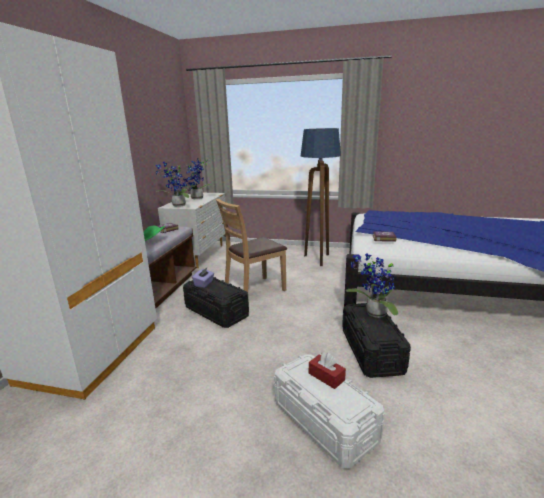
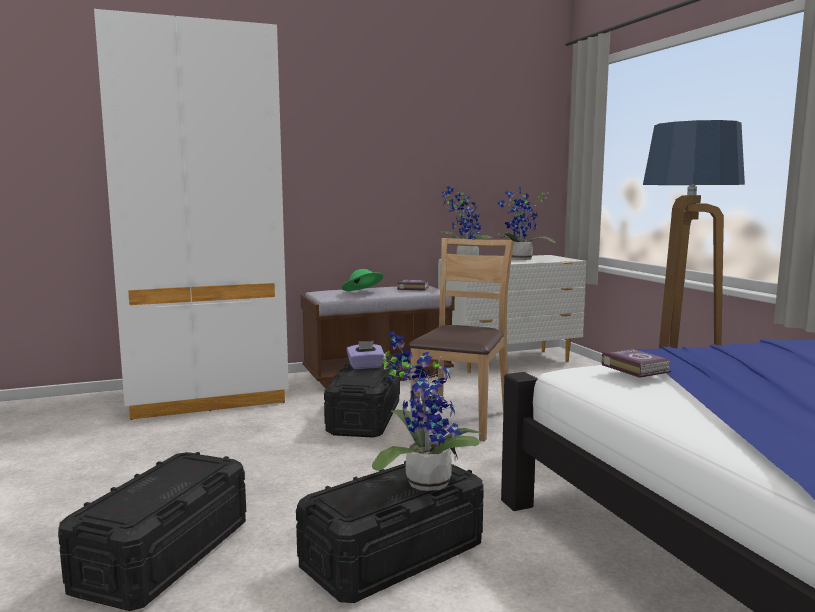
camera: 55 degrees right, 10 degrees down
brown chair [216,198,287,292] -> brown chair turned 90 degrees clockwise [409,238,514,442]
white storage box [274,354,384,469] -> black storage box [58,452,246,611]
red tissue box [309,352,346,389] -> none

